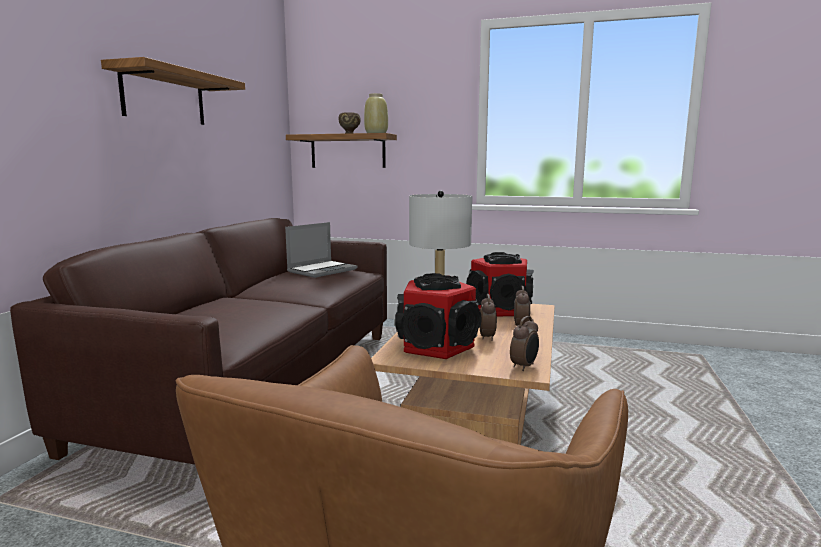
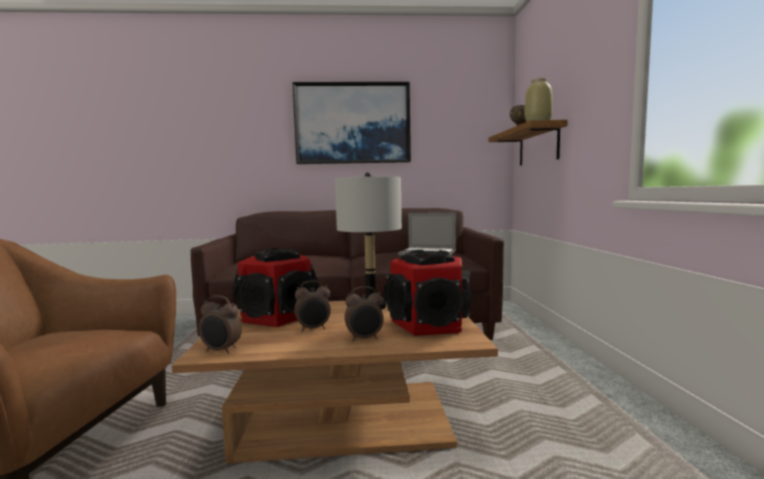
camera: 70 degrees right, 5 degrees down
shelf [101,57,245,125] -> picture [292,82,411,164]

